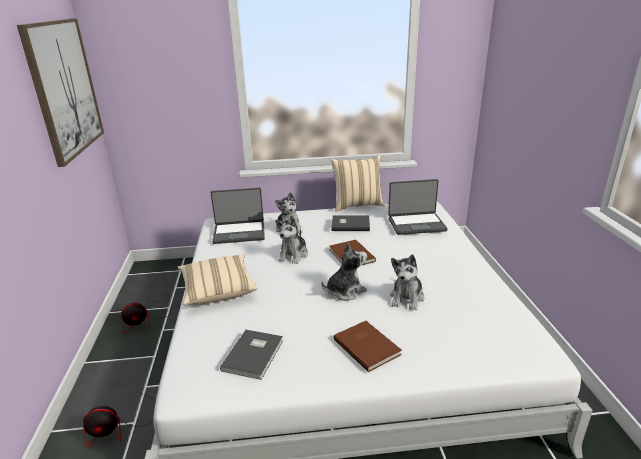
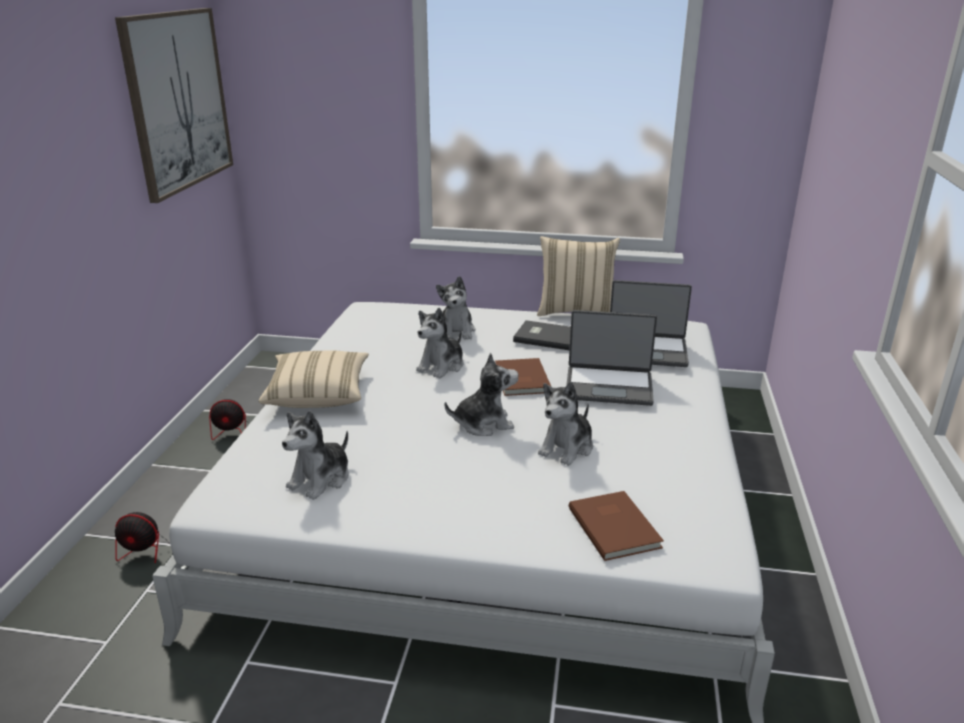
camera: 15 degrees right, 0 degrees up
laptop [211,188,265,244] -> laptop moved to [566,310,657,406]
grey book [220,330,283,380] -> plush toy [282,411,349,500]
brown book [333,321,402,372] -> brown book moved to [569,491,664,561]

